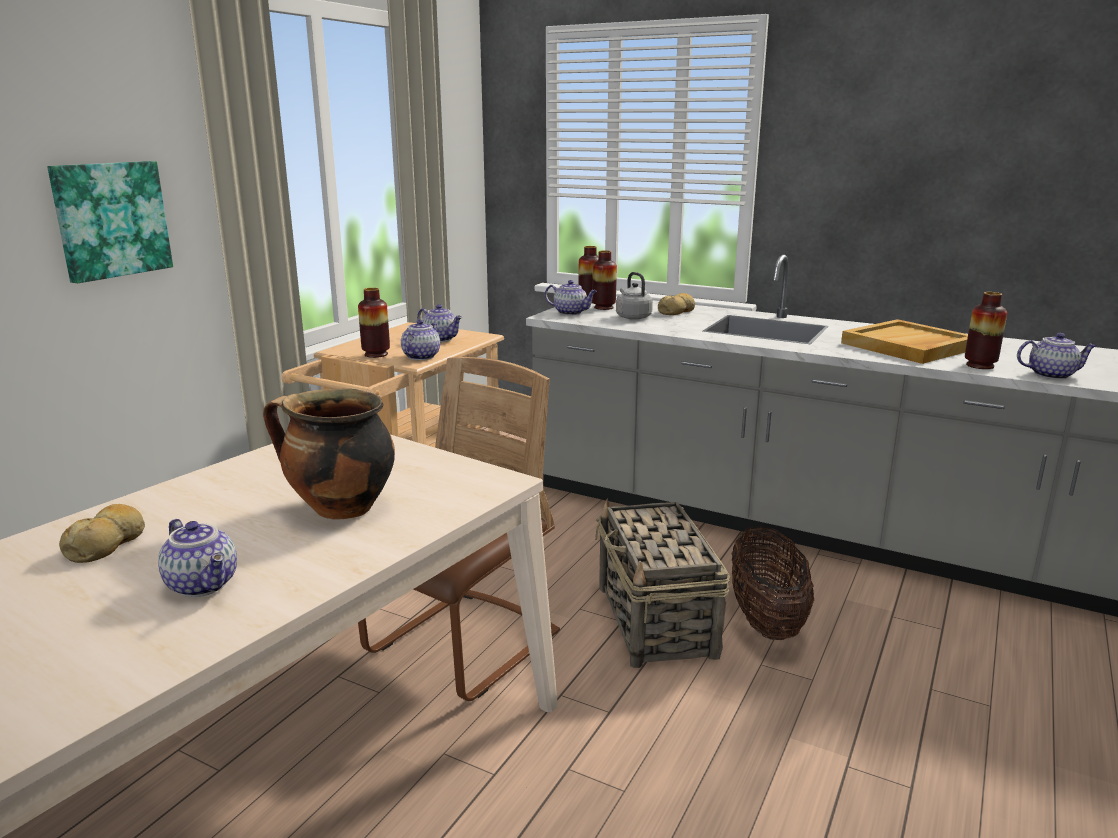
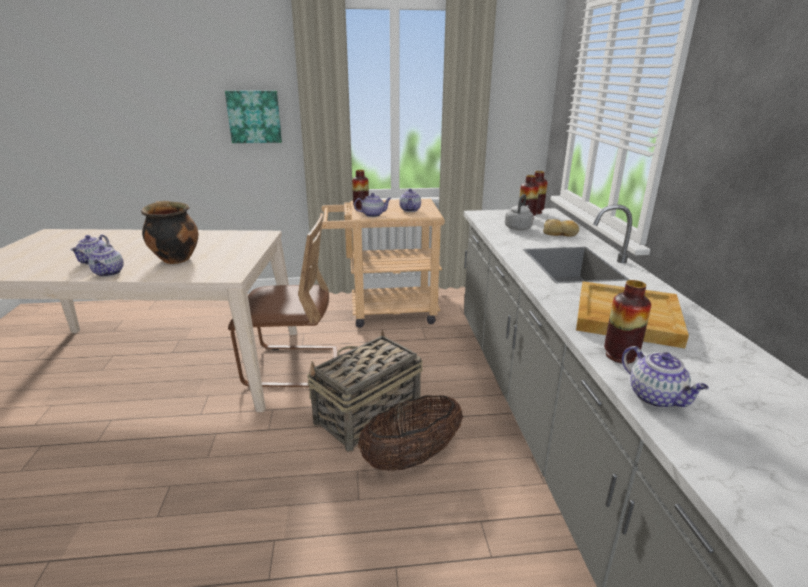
camera: 55 degrees right, 5 degrees up
bread [59,504,145,563] -> none
teapot [545,280,597,315] -> teapot moved to [88,244,124,277]

